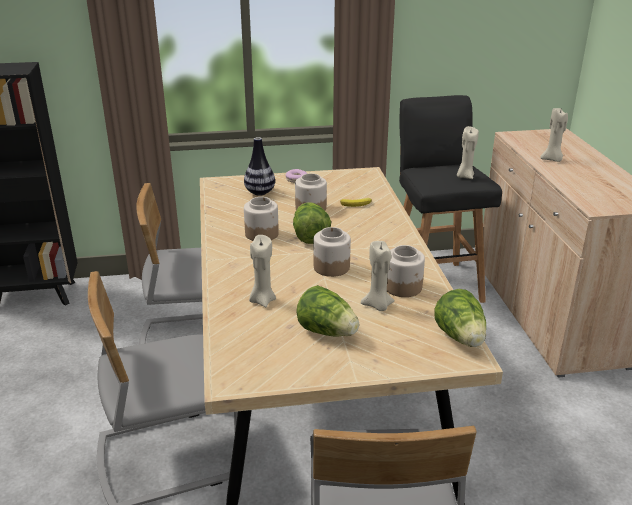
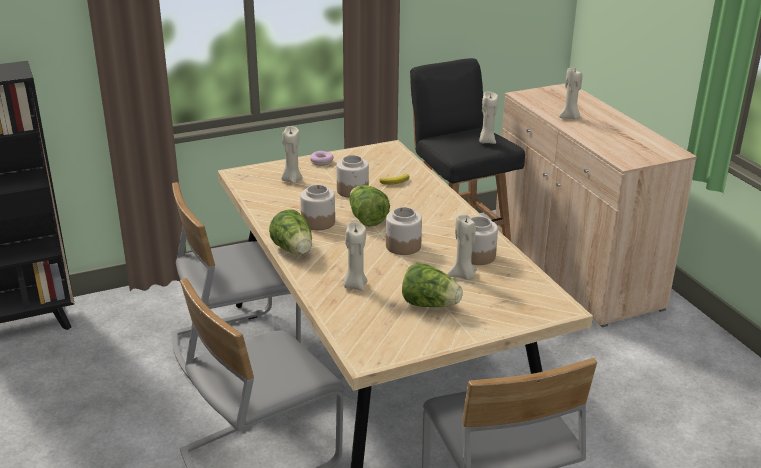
camera: 15 degrees left, 0 degrees up
vase [244,137,275,196] -> beige candle [281,126,303,184]
lettuce [434,289,486,347] -> lettuce moved to [269,209,312,254]

